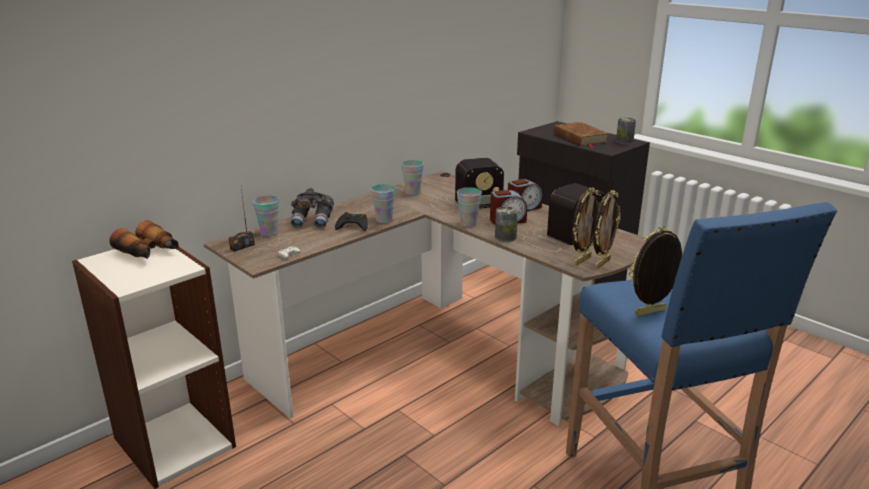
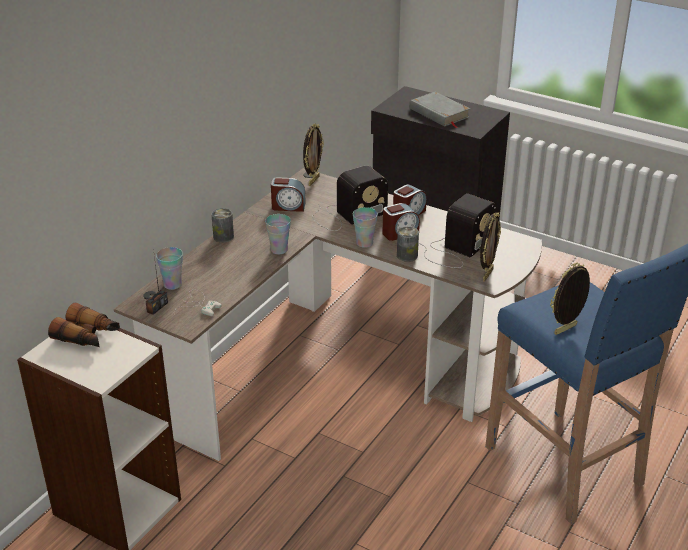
camera: 15 degrees left, 10 degrees up
grey binoculars [291,188,334,228] -> none
black game controller [335,212,368,231] -> none
cup [401,160,424,195] -> alarm clock [271,177,306,212]
brown book [554,122,609,148] -> grey book [409,92,470,128]
picture frame [593,190,621,269] -> picture frame moved to [303,123,324,186]
can [616,118,636,144] -> can moved to [211,208,234,243]

